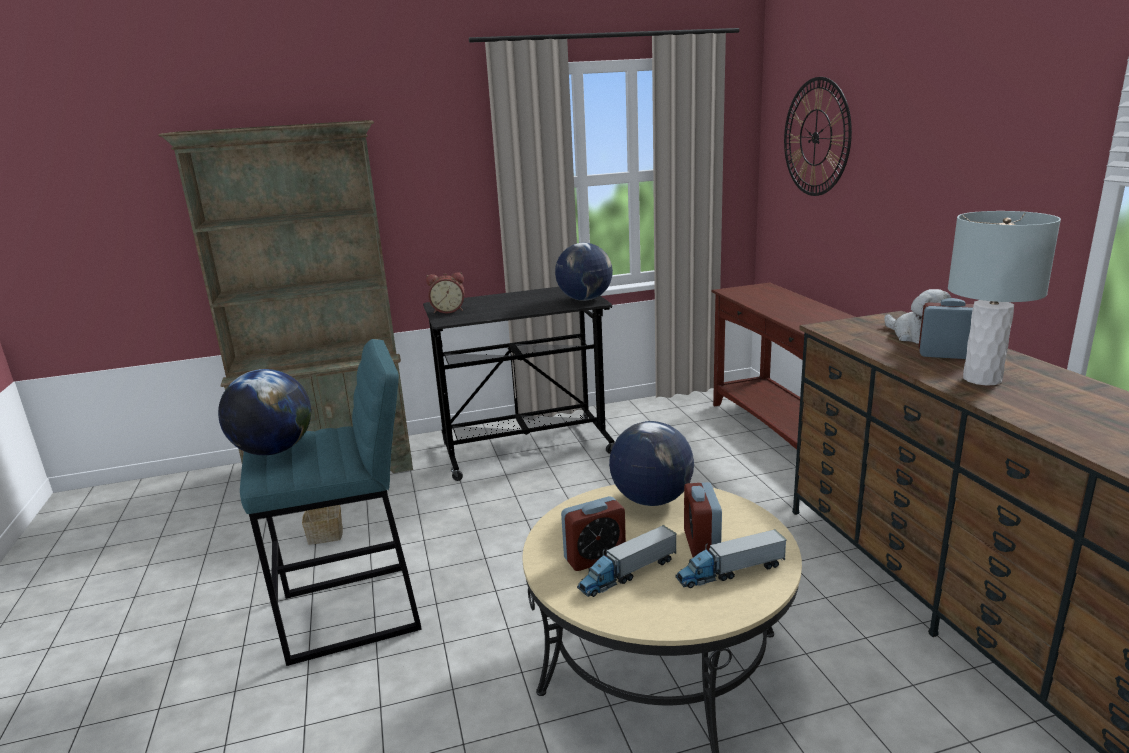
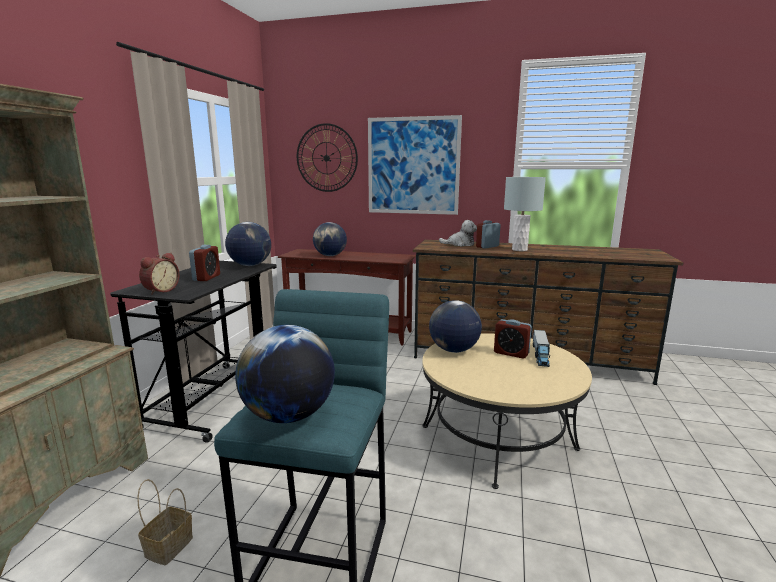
camera: 60 degrees left, 5 degrees down
alarm clock [561,496,626,571] -> alarm clock moved to [189,245,220,281]
toy truck [577,525,677,597] -> none
none -> globe [313,222,347,256]
none -> picture [368,115,462,215]

